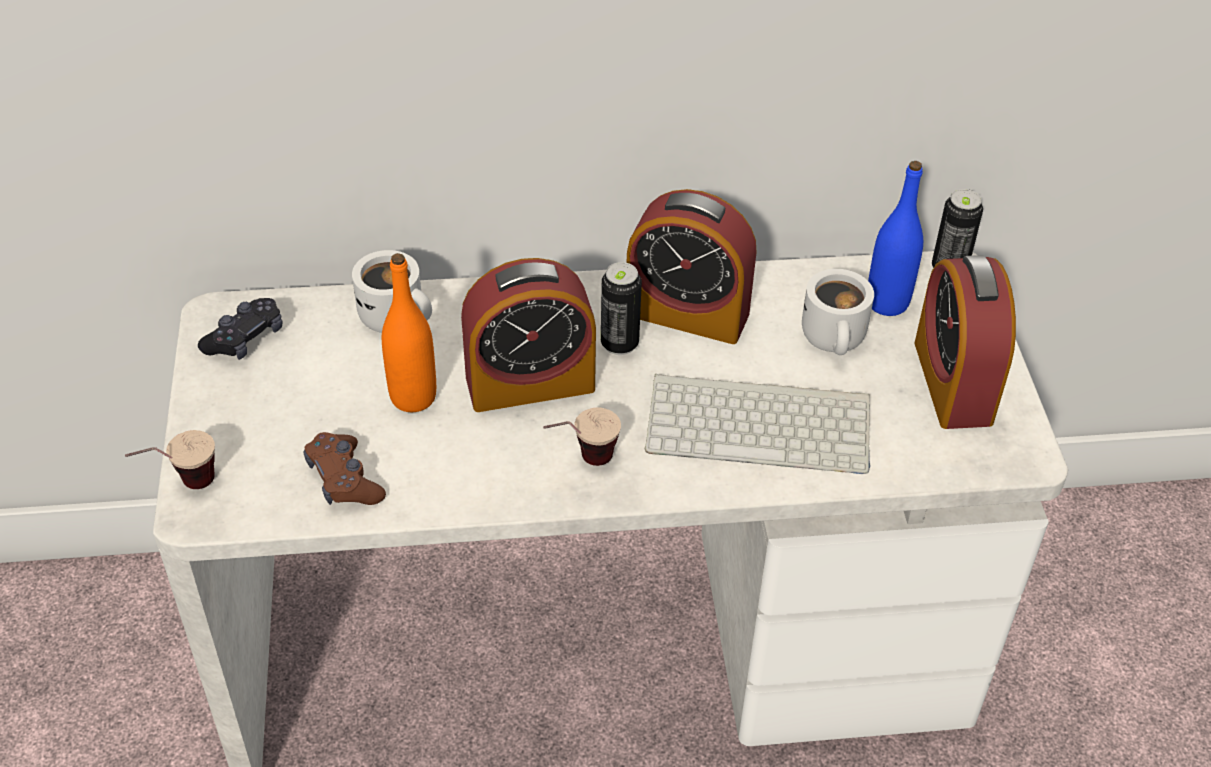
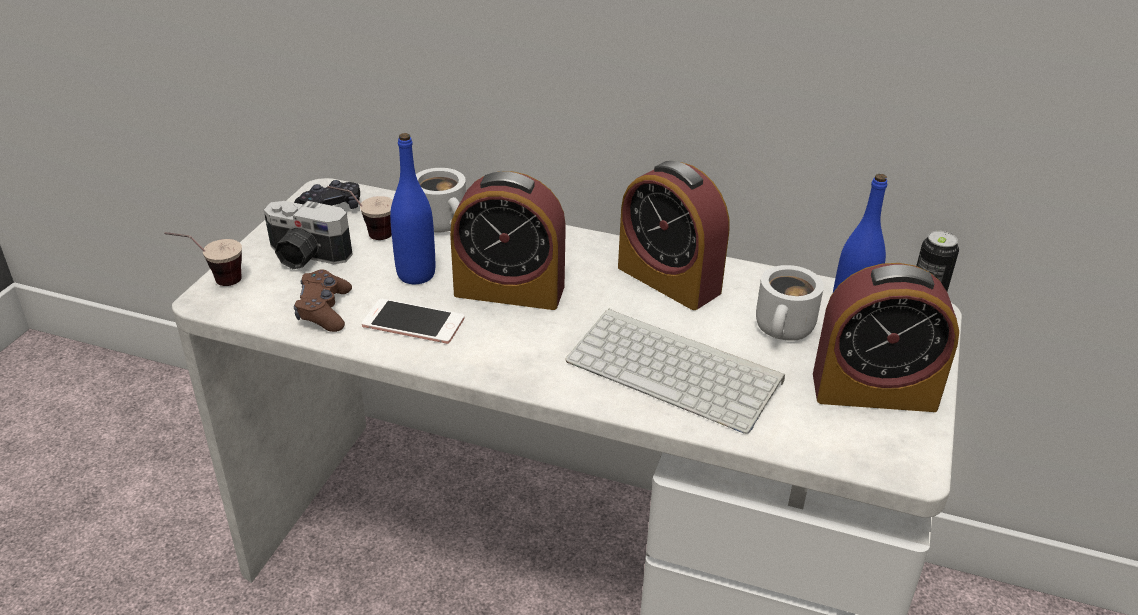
camera: 25 degrees right, 10 degrees down
orange bottle [382,253,436,412] -> blue bottle [390,133,435,284]
cup [543,407,621,466] -> cup moved to [327,186,393,240]
can [601,262,642,355] -> none
alarm clock [914,255,1016,429] -> alarm clock turned 105 degrees counterclockwise [813,263,959,412]
none -> camera [263,201,353,269]
none -> phone [362,299,464,344]

